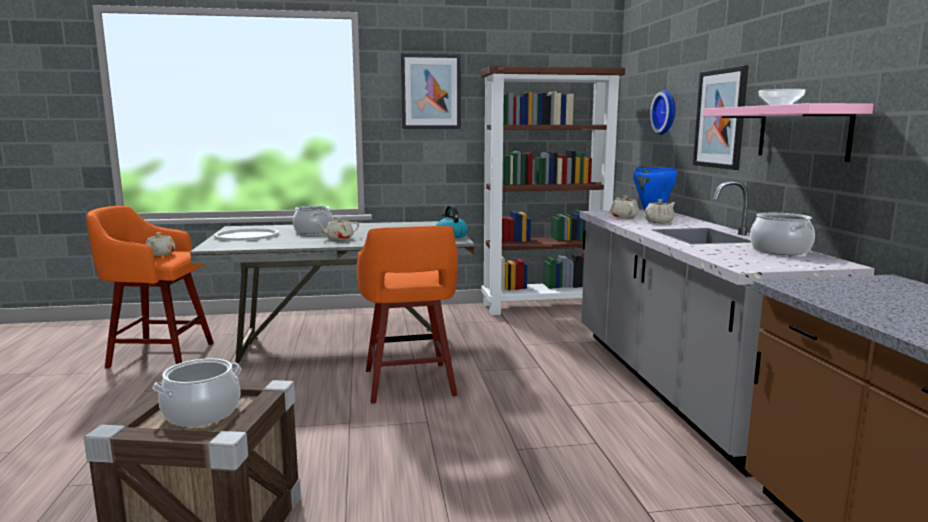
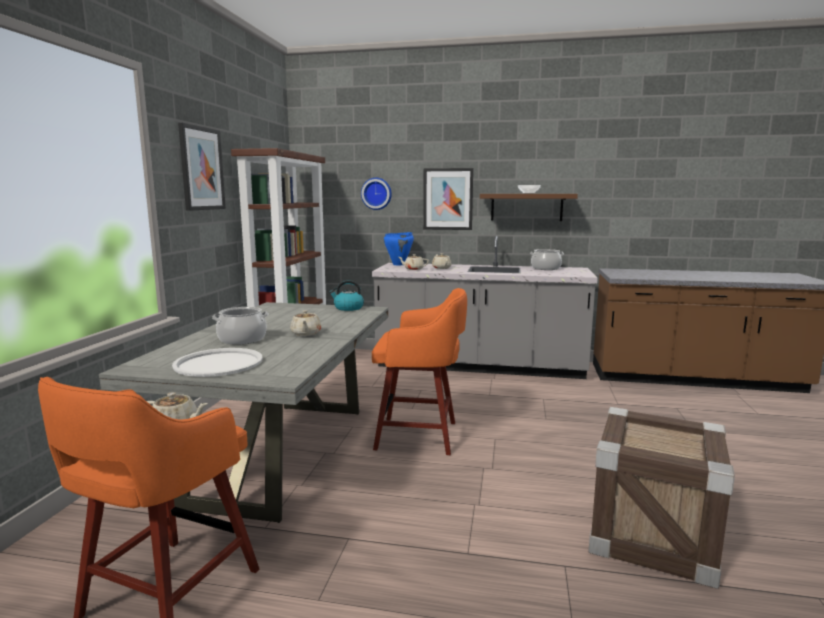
camera: 70 degrees left, 0 degrees up
cooking pot [153,358,241,427] -> none
pink shelf [703,103,874,162] -> brown shelf [480,194,578,221]

